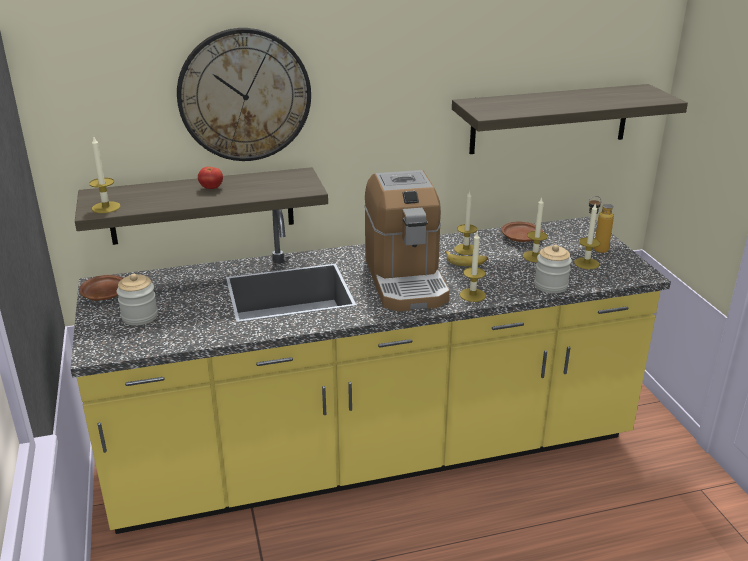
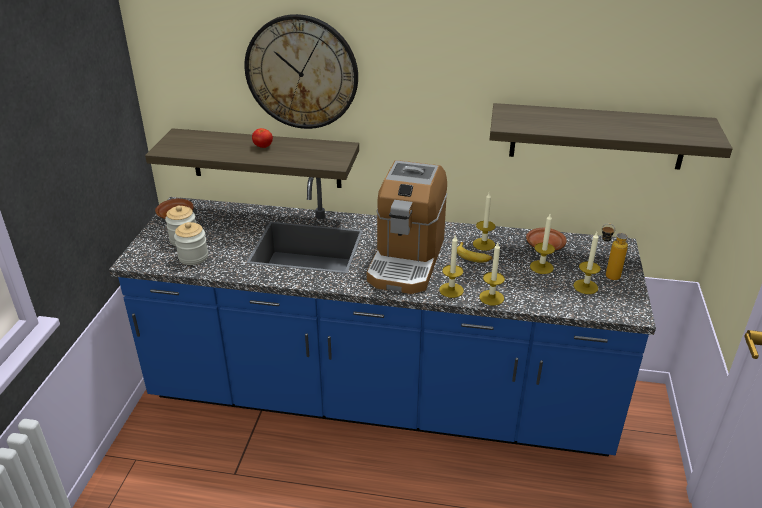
camera: 25 degrees right, 5 degrees up
yellow counter [71,209,671,534] -> blue counter [109,177,656,457]
candle [89,137,121,213] -> candle moved to [479,243,505,306]
jar [534,245,572,293] -> jar moved to [174,222,208,265]

